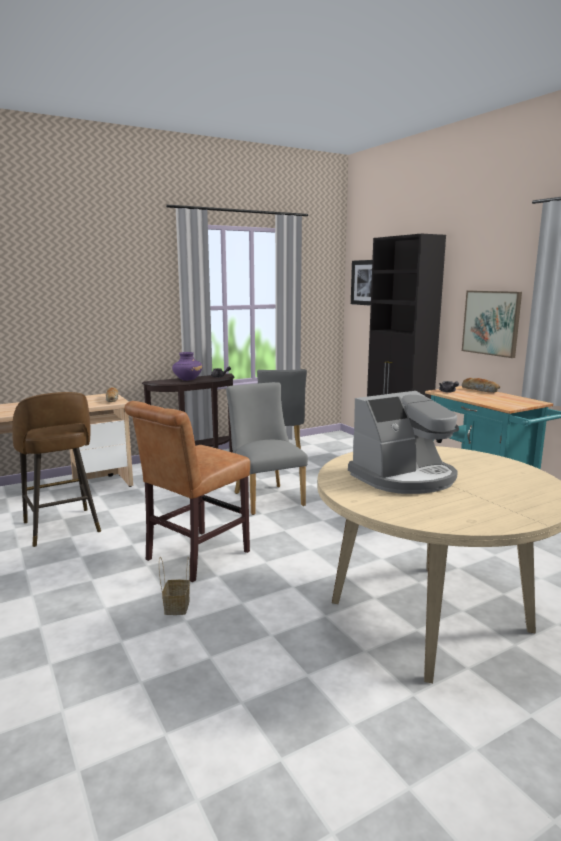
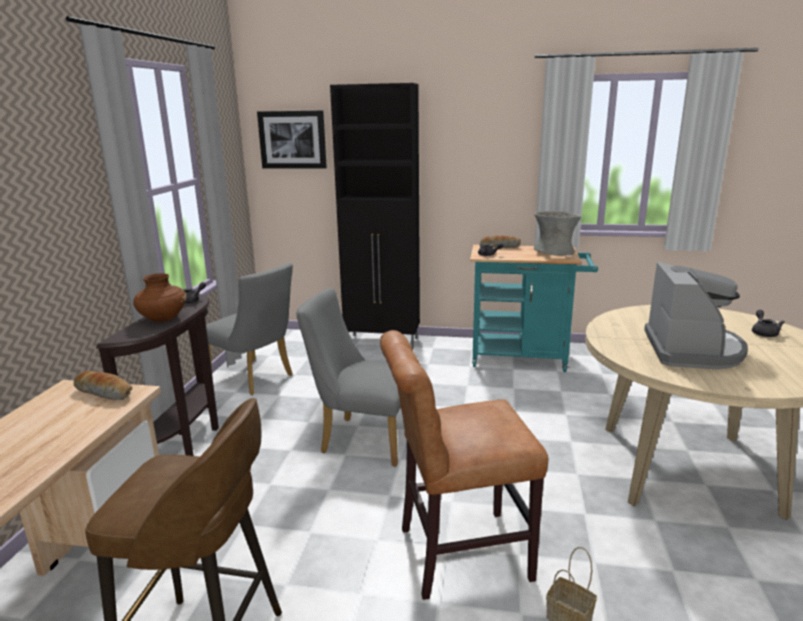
camera: 50 degrees left, 5 degrees up
brown chair [125,401,250,582] -> brown chair turned 90 degrees clockwise [380,330,548,600]
purple vase [172,352,202,381] -> brown vase [133,273,186,322]
picture [462,291,522,358] -> none
none -> grey vase [534,211,581,256]
none -> grey teapot [752,310,785,337]

